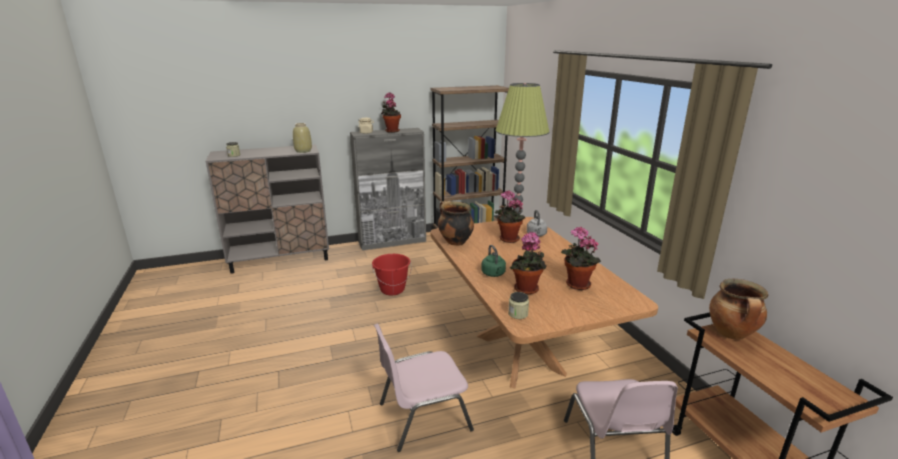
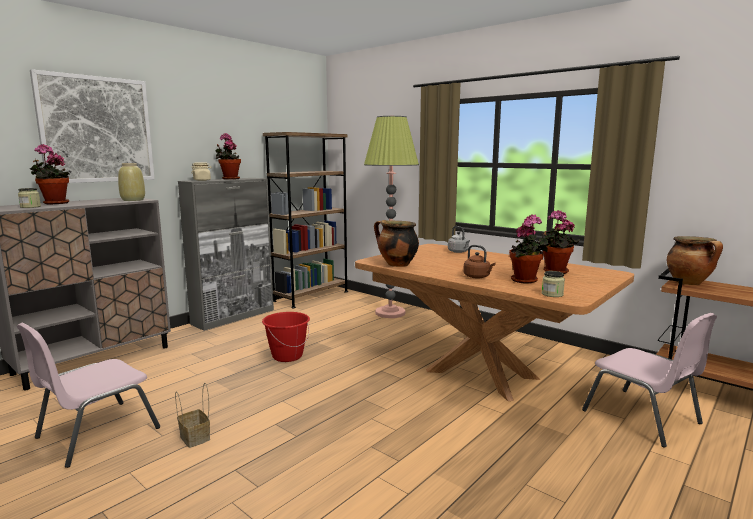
camera: 30 degrees left, 10 degrees down
pink chair [374,323,474,452] -> pink chair moved to [17,323,160,468]
green kettle [481,245,506,277] -> brown kettle [463,245,495,279]
potted plant [495,190,525,243] -> potted plant moved to [30,144,70,204]
none -> picture [30,69,155,183]
none -> basket [175,383,210,448]

